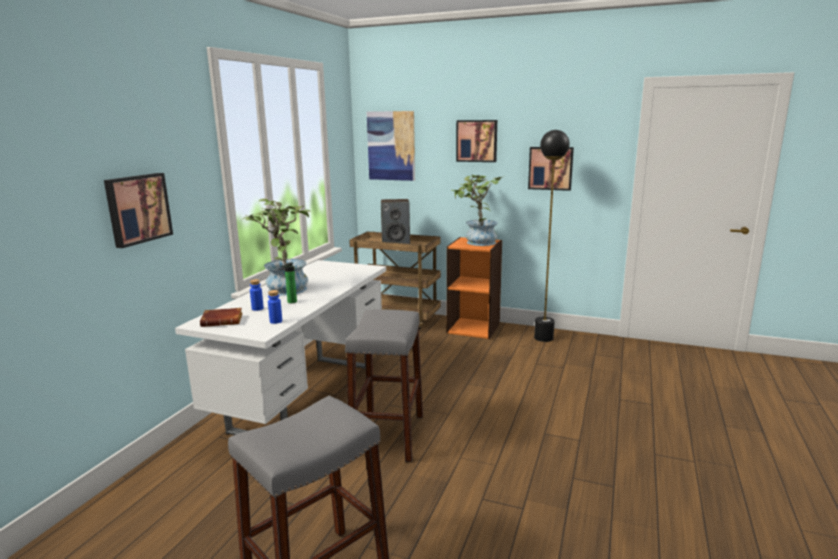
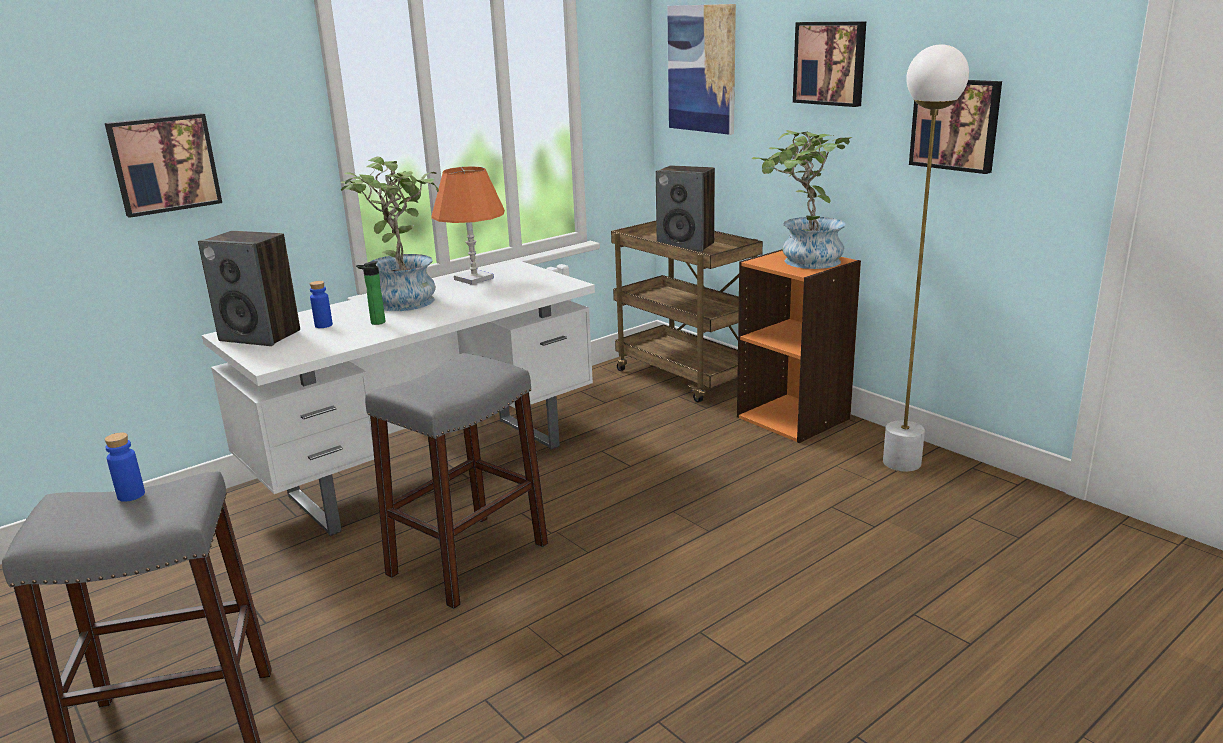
camera: 30 degrees right, 5 degrees up
brown book [200,308,243,327] -> speaker [198,231,300,346]
blue bottle [268,290,282,324] -> blue bottle moved to [104,433,145,502]
black floor lamp [534,130,570,342] -> white floor lamp [883,44,969,472]
none -> orange table lamp [431,166,505,285]

